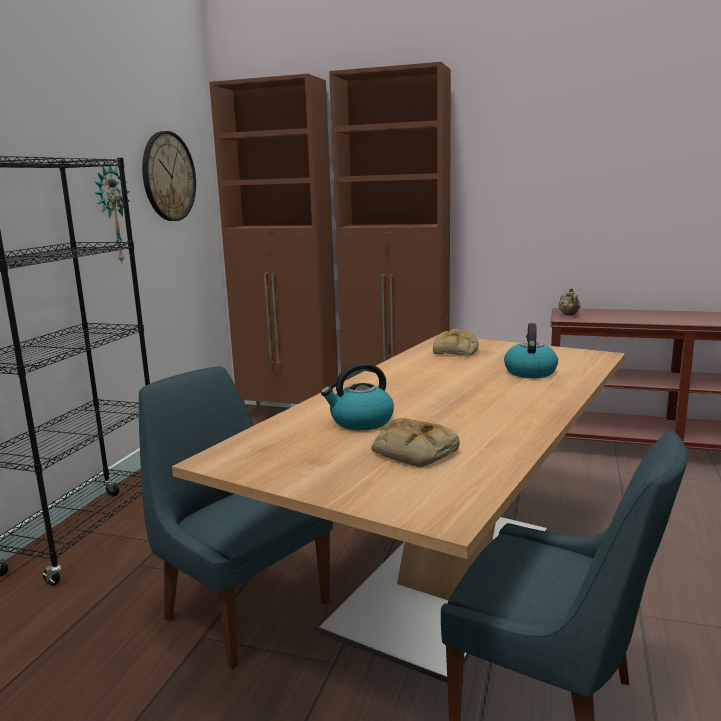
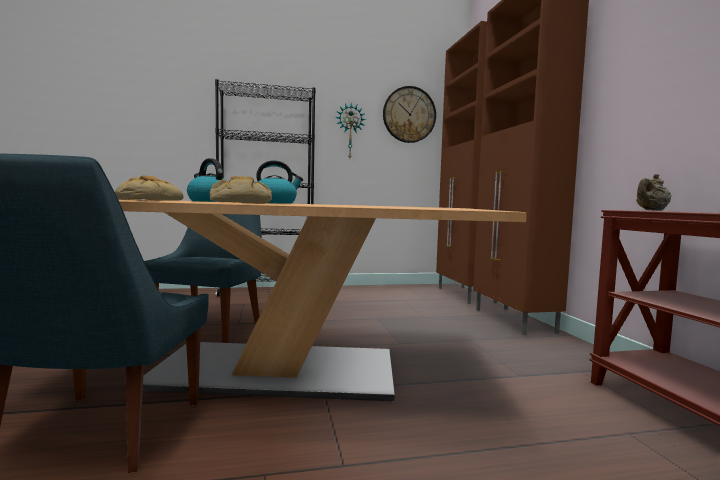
camera: 60 degrees right, 10 degrees down
bread [433,328,479,355] -> bread moved to [209,176,272,204]
kettle [504,323,558,378] -> kettle moved to [256,161,303,204]

